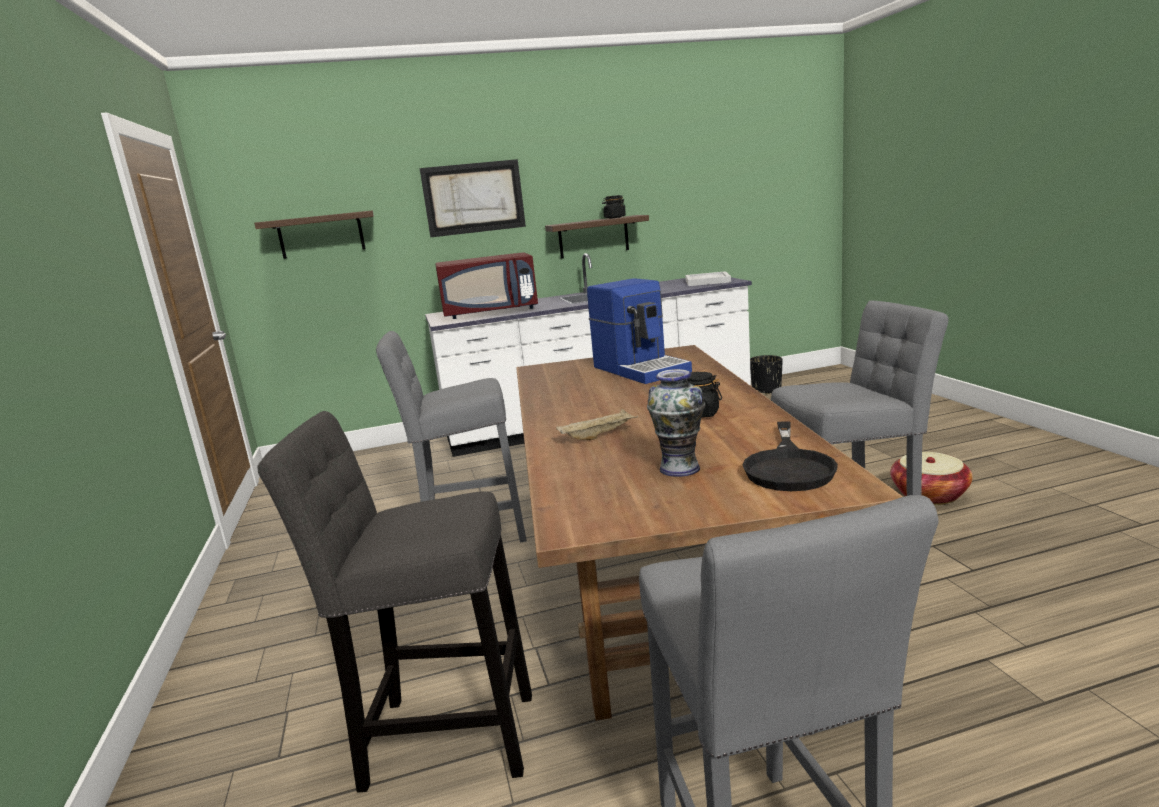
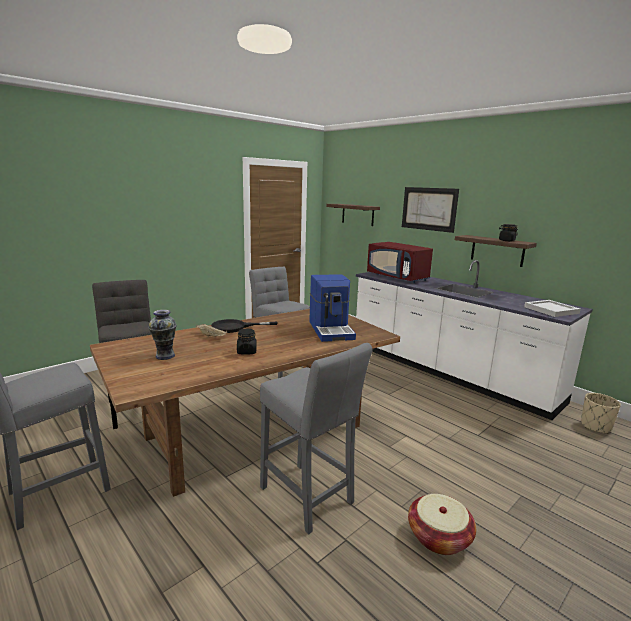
camera: 60 degrees right, 0 degrees up
coffee machine [587,278,692,384] -> coffee machine turned 45 degrees counterclockwise [309,274,356,342]
black frying pan [742,421,838,491] -> black frying pan moved to [211,319,278,333]
black planter [750,355,783,394] -> beige planter [581,393,621,434]

